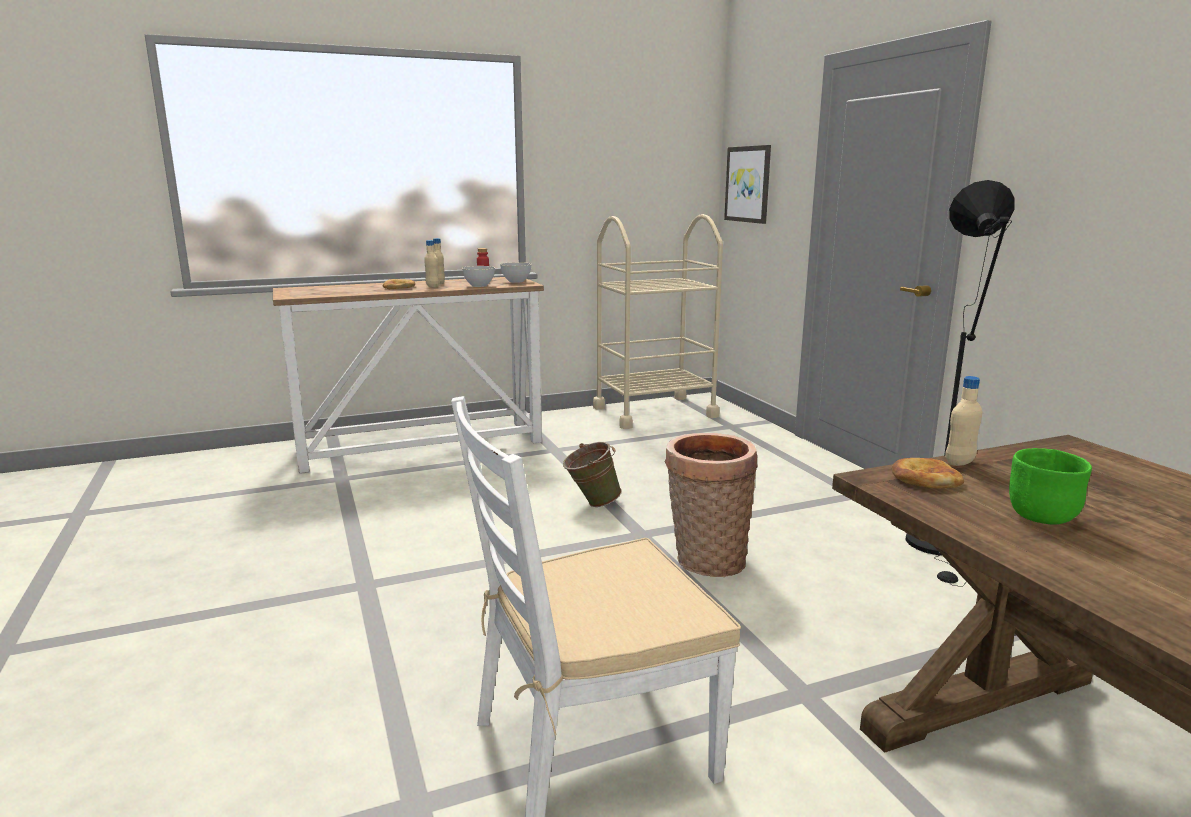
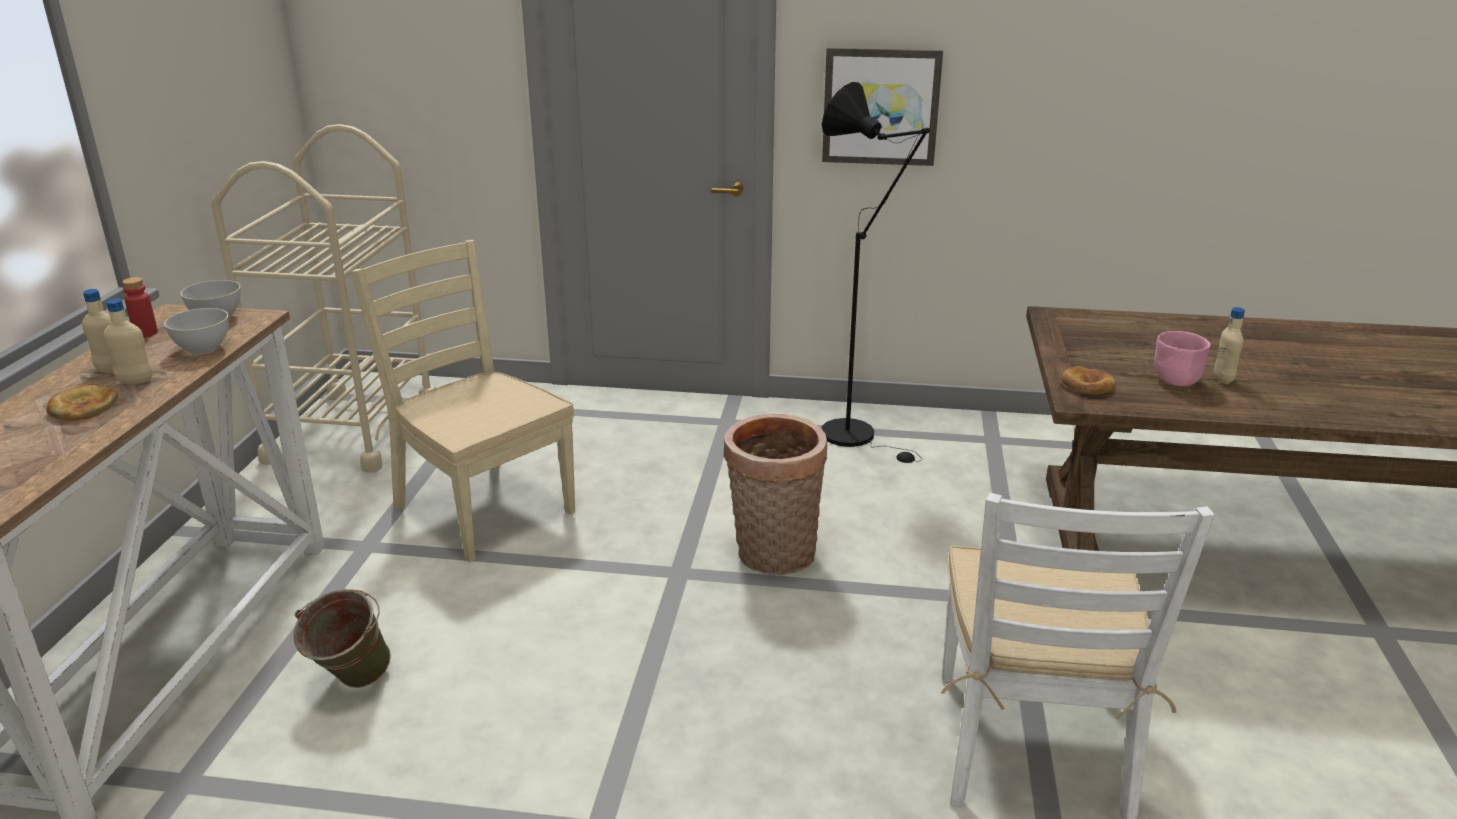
camera: 60 degrees left, 10 degrees up
green bucket [563,442,622,507] -> green bucket moved to [293,589,391,688]
picture [724,145,771,224] -> picture moved to [822,48,943,166]
beige bottle [945,376,982,466] -> beige bottle moved to [1214,307,1245,384]
green bowl [1009,448,1092,524] -> pink bowl [1154,331,1211,386]
none -> beige chair [351,240,575,562]

